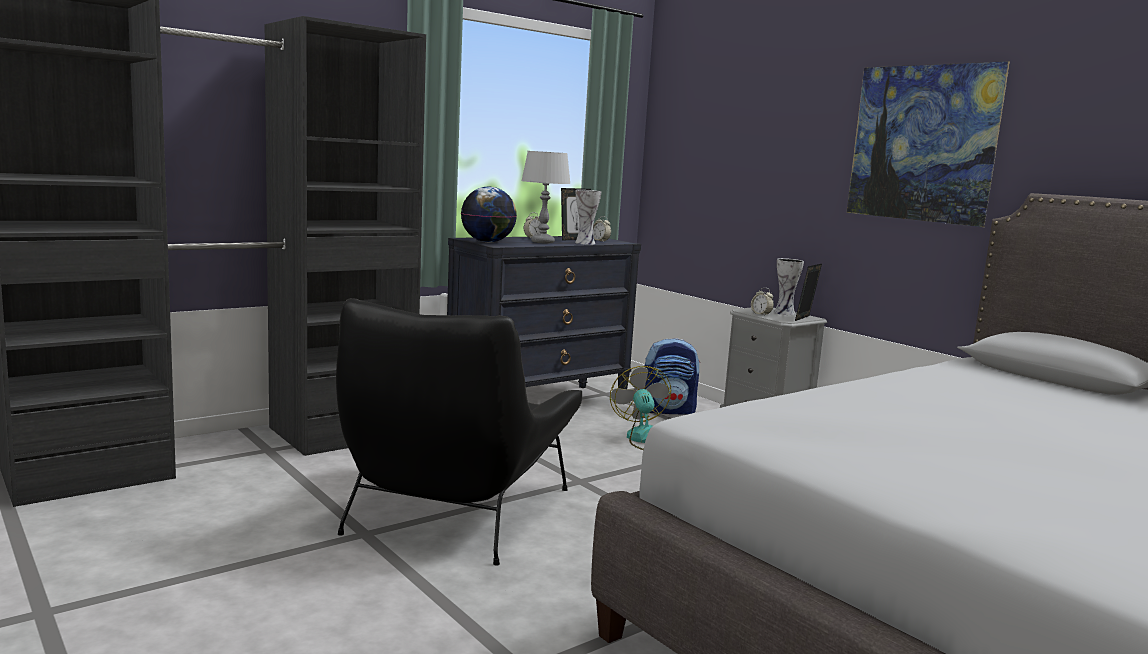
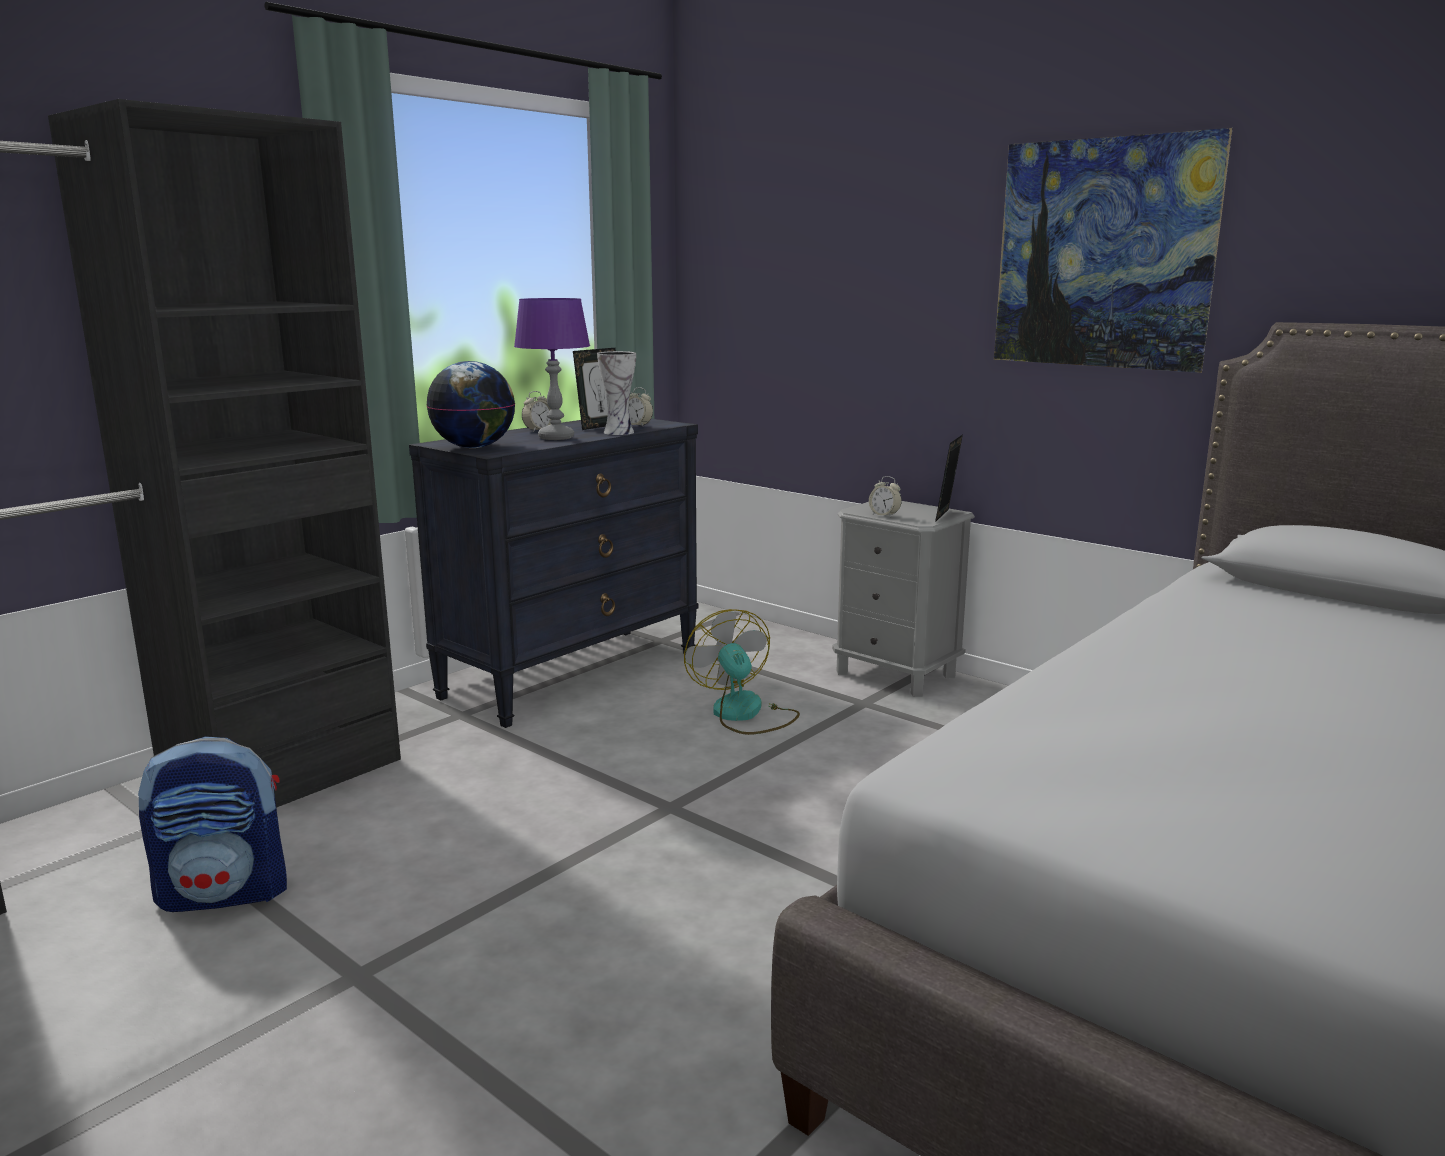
camera: 10 degrees left, 5 degrees up
black armchair [336,298,582,566] -> none
grey table lamp [521,151,571,244] -> purple table lamp [514,298,590,440]
backpack [645,338,700,415] -> backpack moved to [138,736,287,912]
vase [774,258,804,315] -> none

